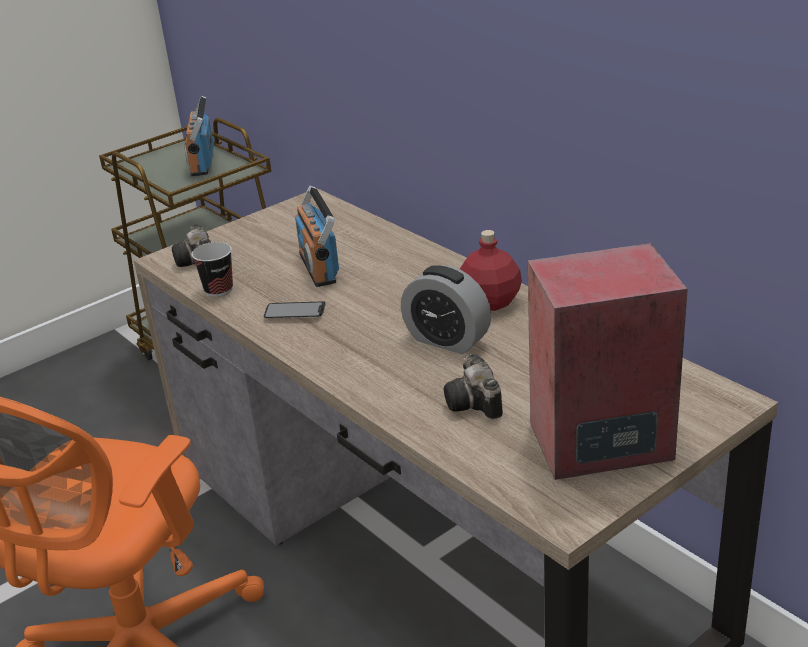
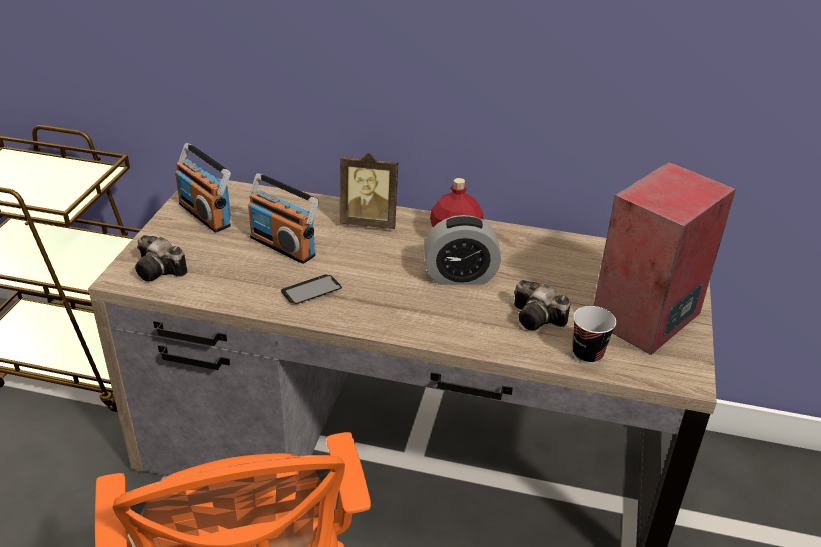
camera: 40 degrees left, 5 degrees up
radio [184,96,214,176] -> radio moved to [175,143,231,232]
cup [192,242,233,297] -> cup moved to [573,306,616,364]
none -> picture frame [340,153,398,229]

